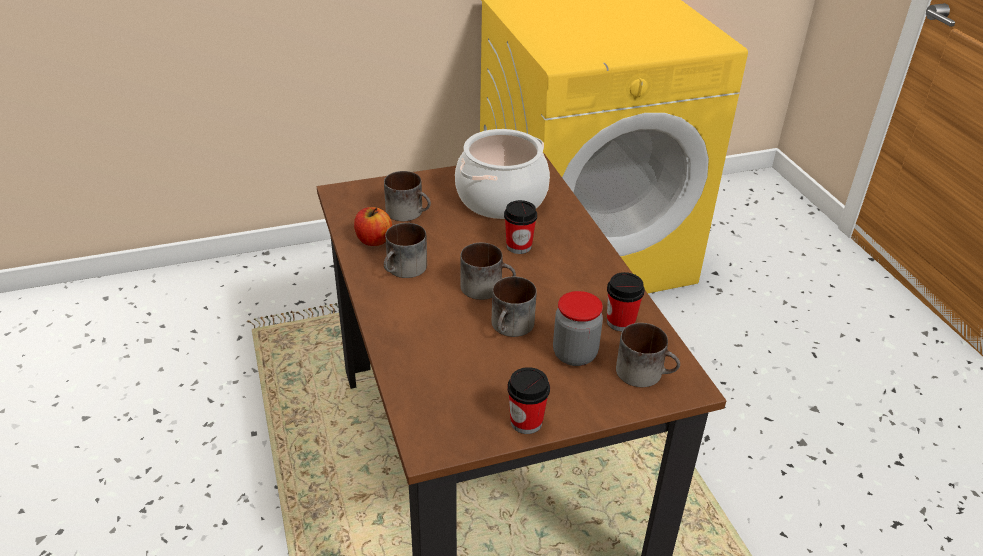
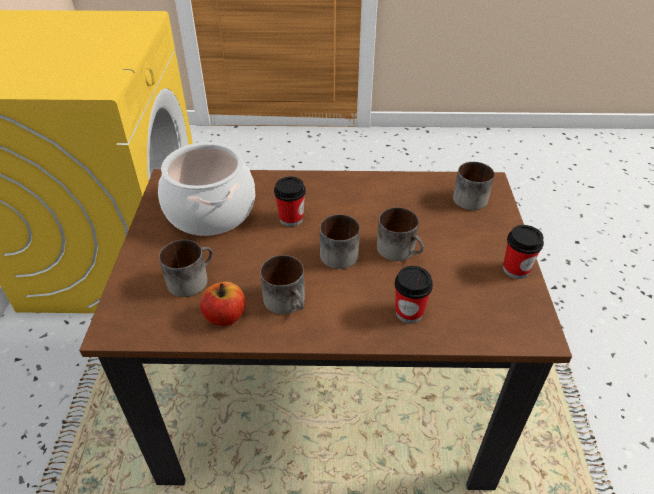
camera: 70 degrees left, 5 degrees up
jar [553,291,603,366] -> none
cup [607,272,645,331] -> cup moved to [395,266,433,323]

